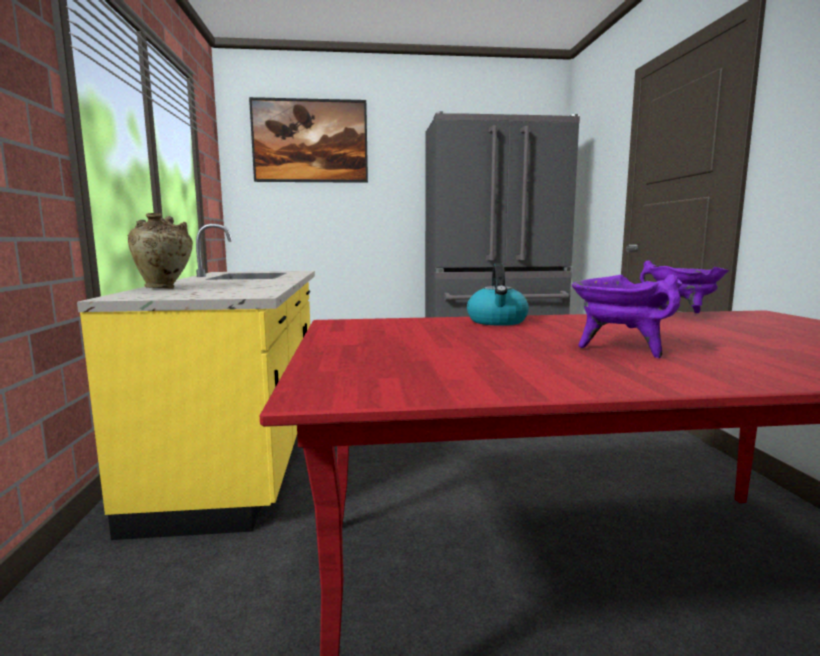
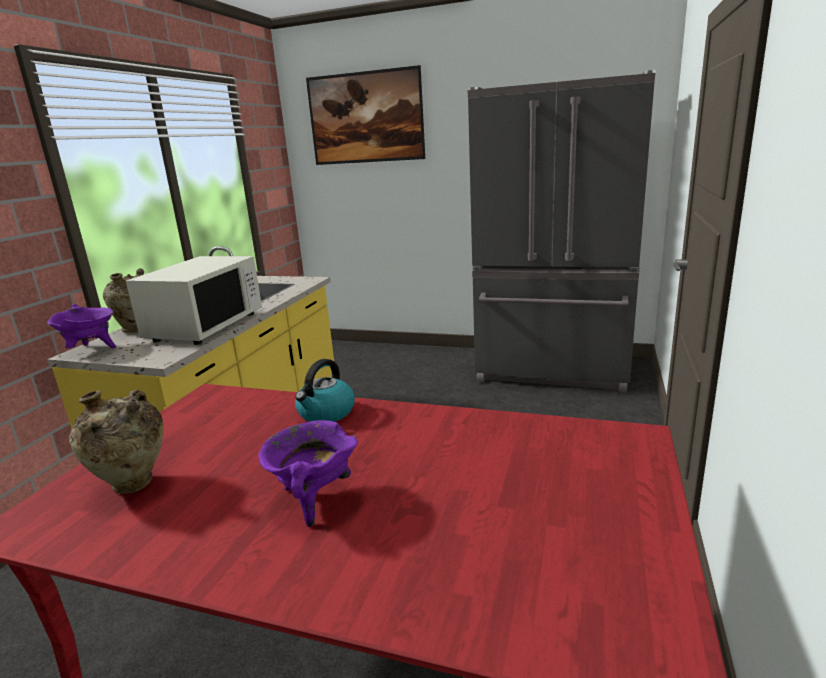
camera: 25 degrees right, 10 degrees up
purple cooking pot [640,261,729,313] -> purple cooking pot moved to [47,304,116,348]
none -> beige vase [69,389,164,494]
none -> white microwave [126,256,262,345]

